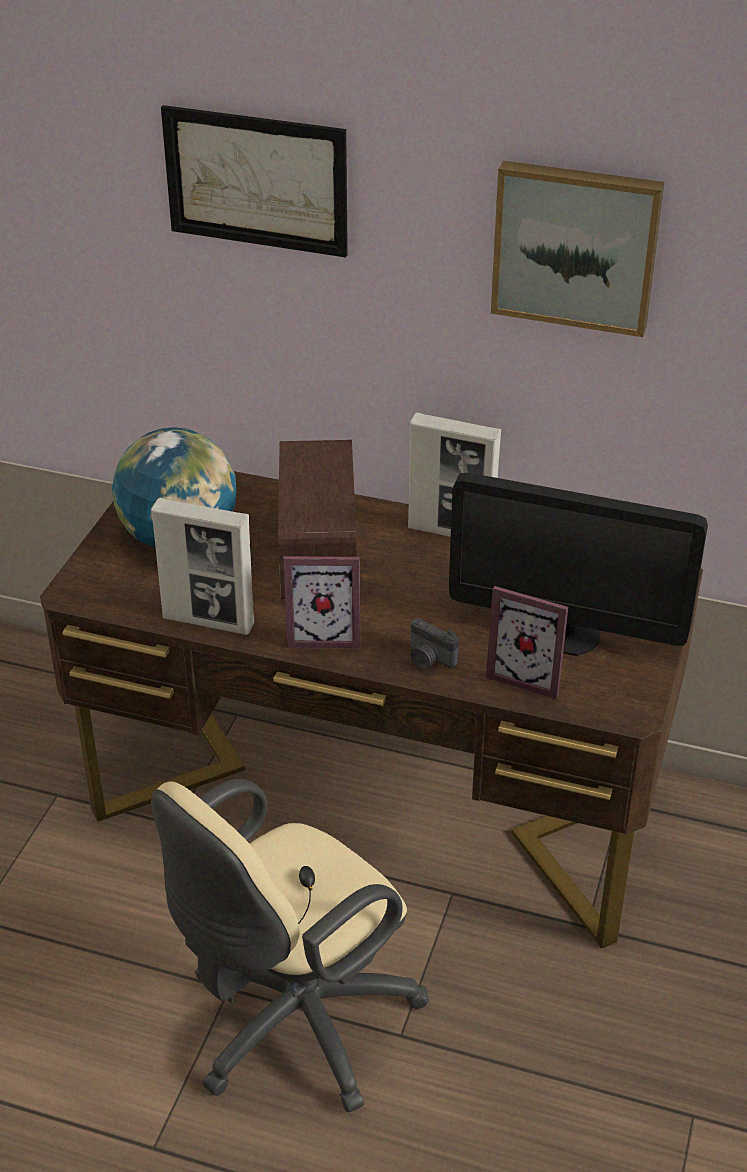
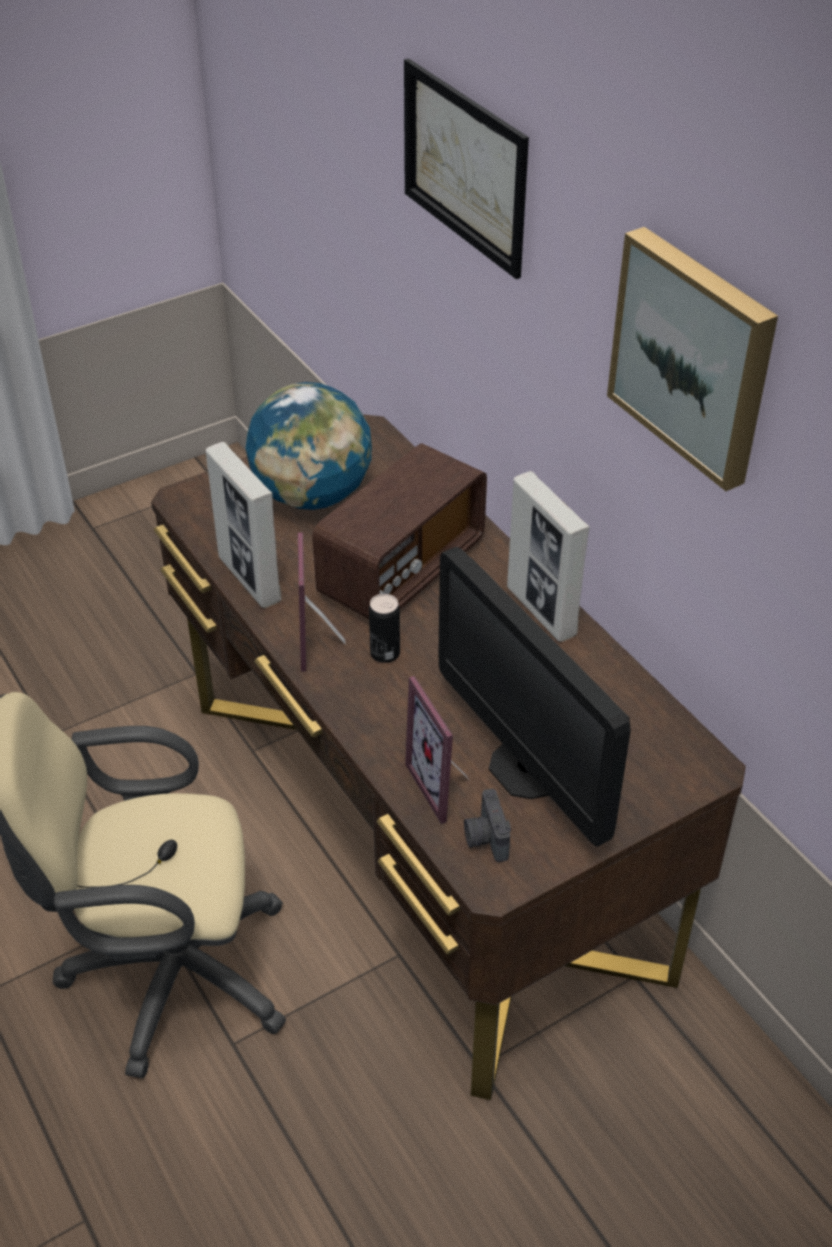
camera: 40 degrees right, 5 degrees up
picture frame [283,556,360,649] -> picture frame turned 45 degrees clockwise [298,532,346,672]
camera [410,618,458,670] -> camera moved to [464,789,511,862]
none -> can [369,594,400,663]

